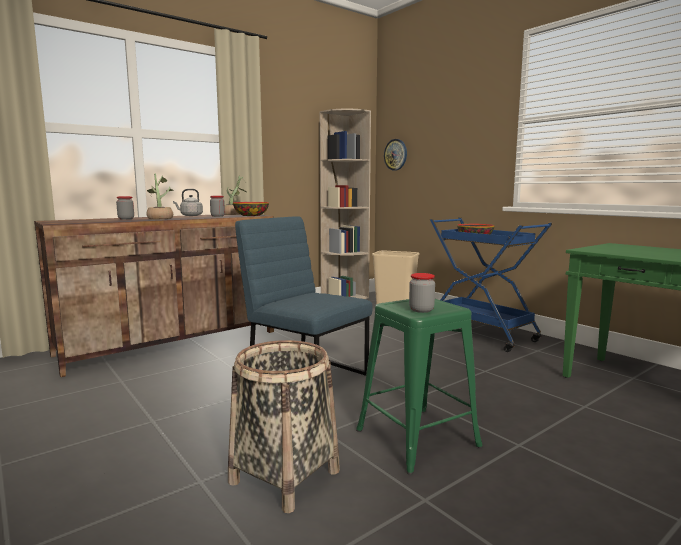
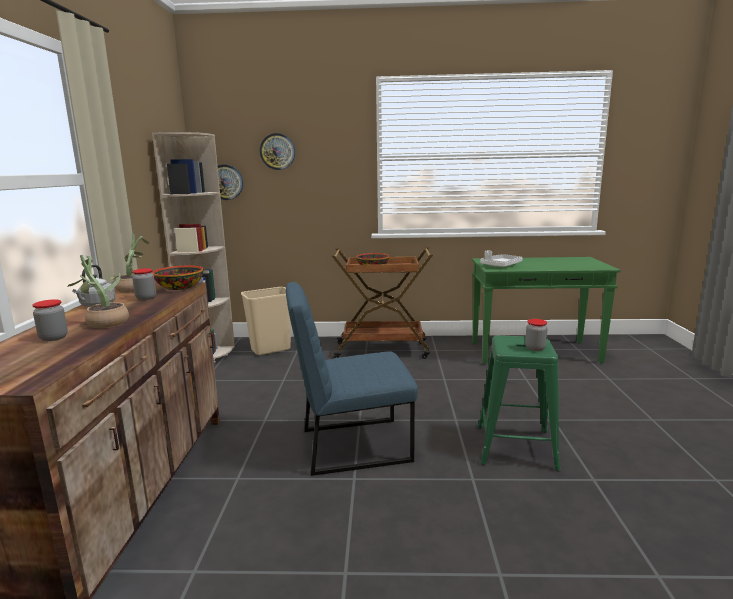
camera: 50 degrees left, 5 degrees up
basket [228,340,340,513] -> none
blue cart [430,217,553,352] -> brown cart [330,247,434,359]
none -> wall clock [260,133,295,170]
none -> grey tray [480,250,523,267]

